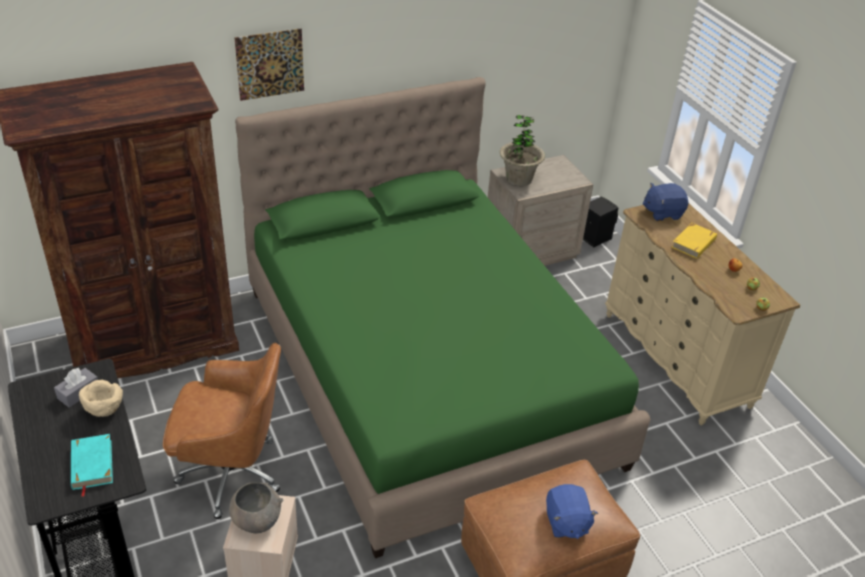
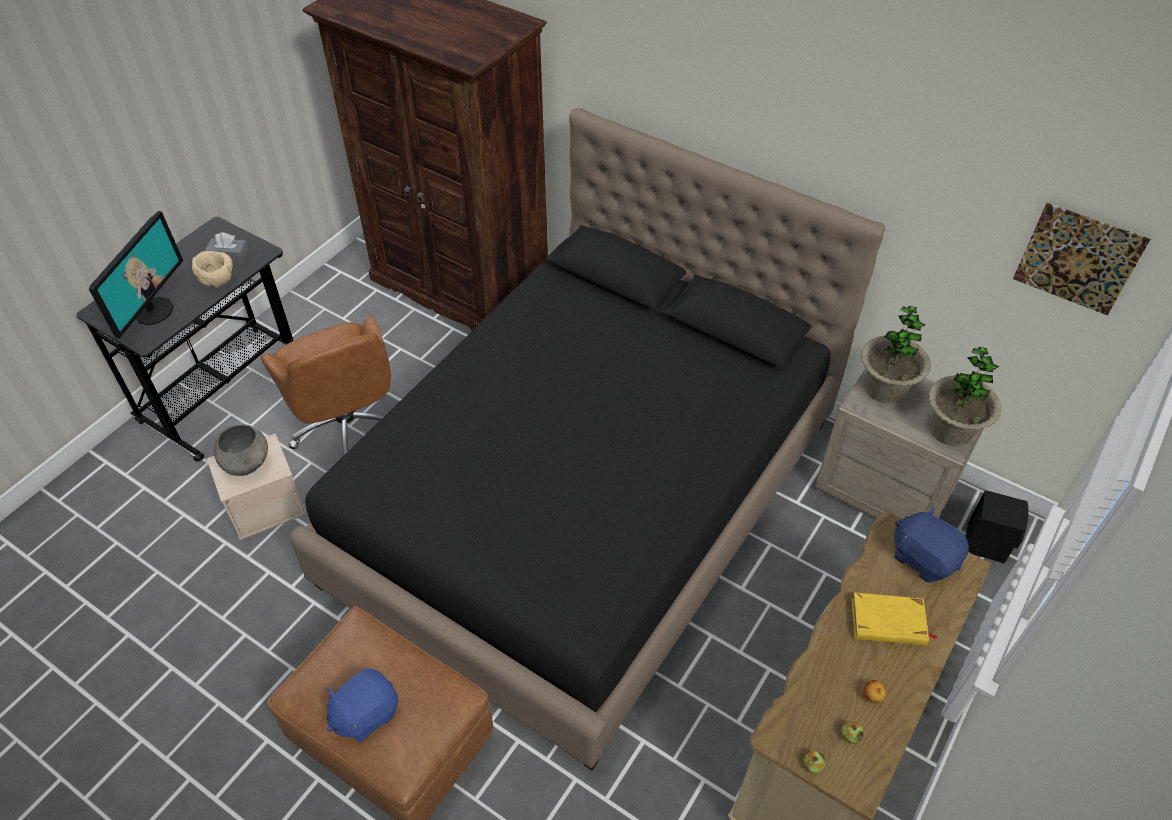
camera: 60 degrees right, 10 degrees up
turquoise book [71,434,113,497] -> monitor [89,211,183,339]
picture [235,28,304,101] -> picture moved to [1013,203,1150,316]
green bed [235,77,650,558] -> black bed [290,108,885,771]
none -> potted plant [928,347,1002,447]

